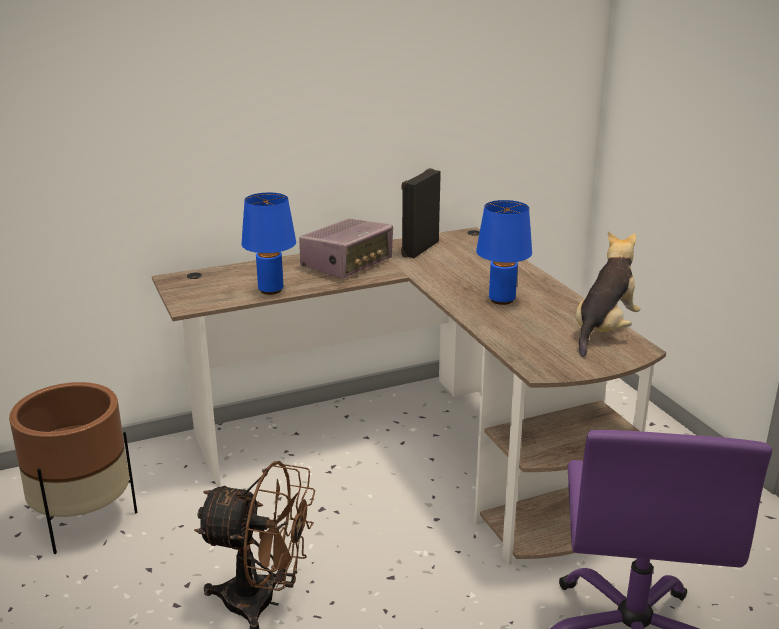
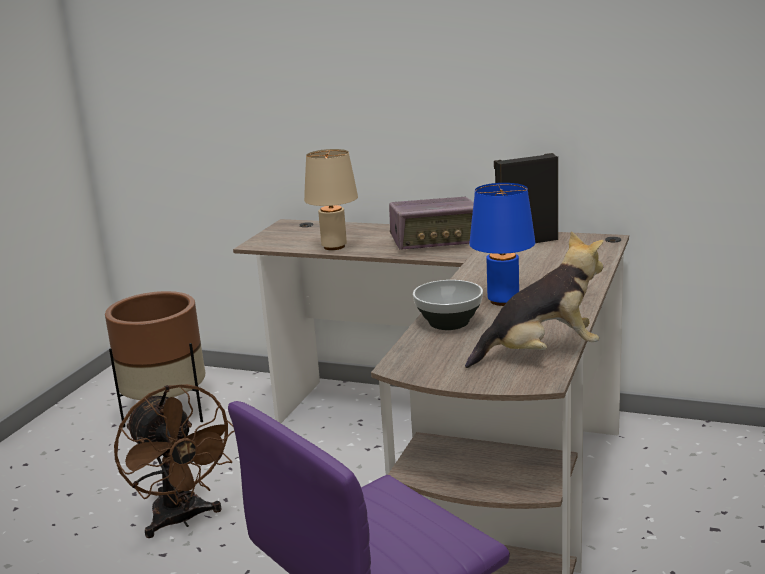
camera: 45 degrees right, 5 degrees down
blue table lamp [242,193,296,295] -> beige table lamp [304,149,358,250]
none -> bowl [413,280,483,330]

